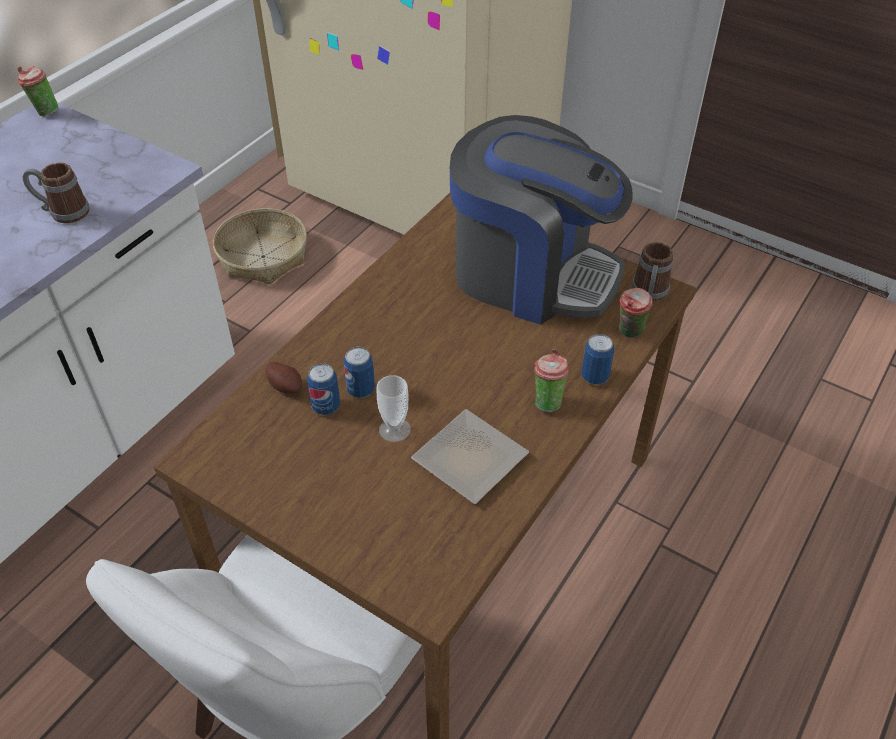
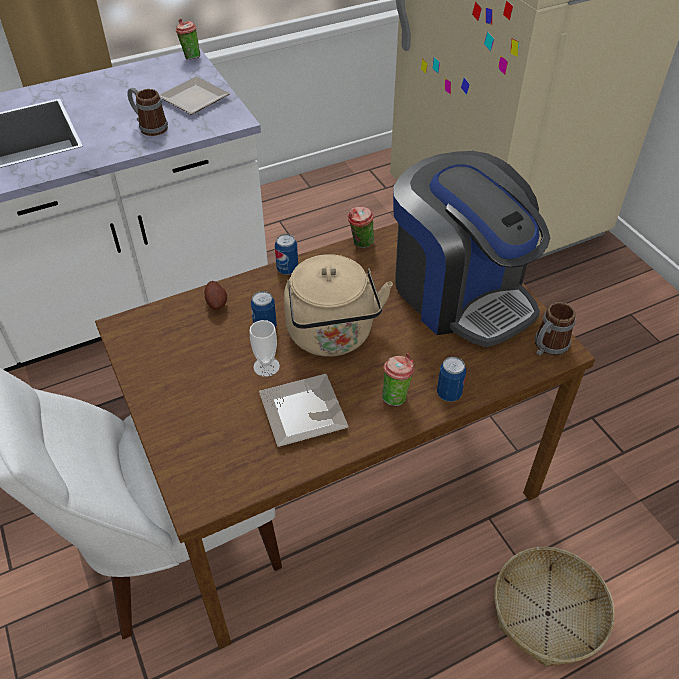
camera: 30 degrees right, 0 degrees up
basket [213,208,307,284] -> basket moved to [495,547,615,667]
can [307,363,340,415] -> can moved to [275,234,298,275]
cup [619,288,653,338] -> cup moved to [347,207,374,248]
none -> plate [159,77,230,115]
none -> beige kettle [284,254,393,357]

